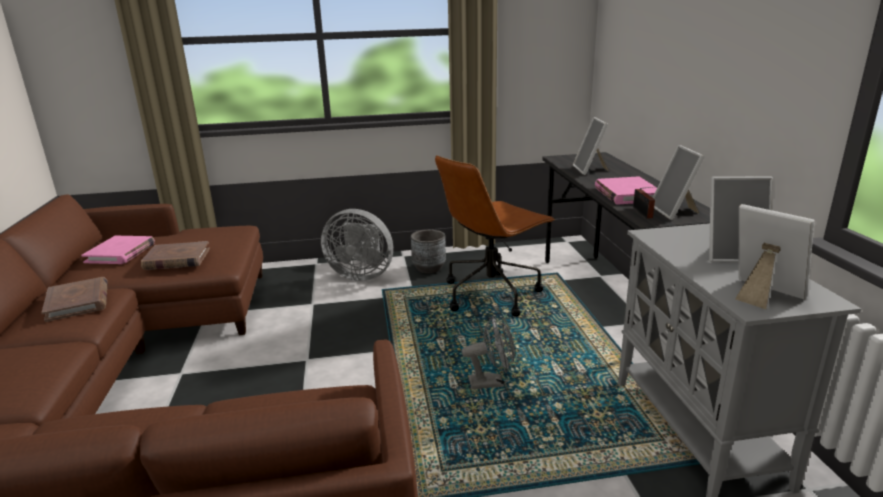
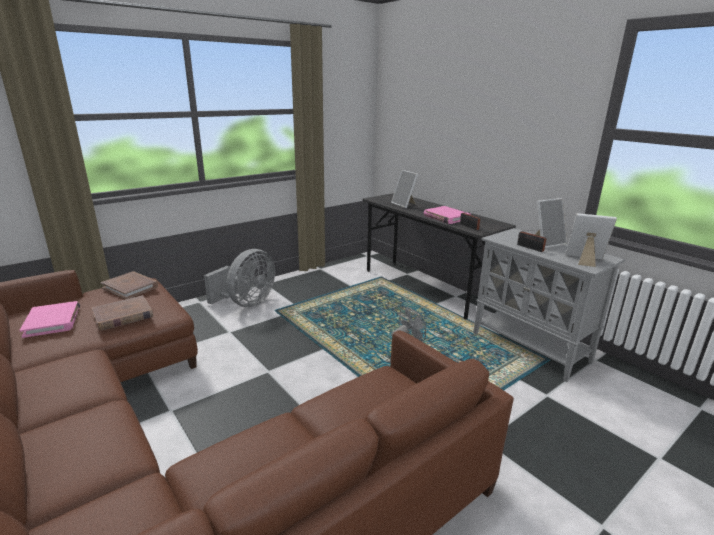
camera: 30 degrees left, 0 degrees up
brown book [42,277,107,322] -> brown book moved to [101,271,158,300]
grey fan [321,209,393,281] -> grey fan turned 45 degrees counterclockwise [204,249,275,307]
grey planter [411,230,446,274] -> none
brown office chair [435,155,555,317] -> none
picture frame [653,145,705,220] -> none
none -> radio [517,229,546,252]

